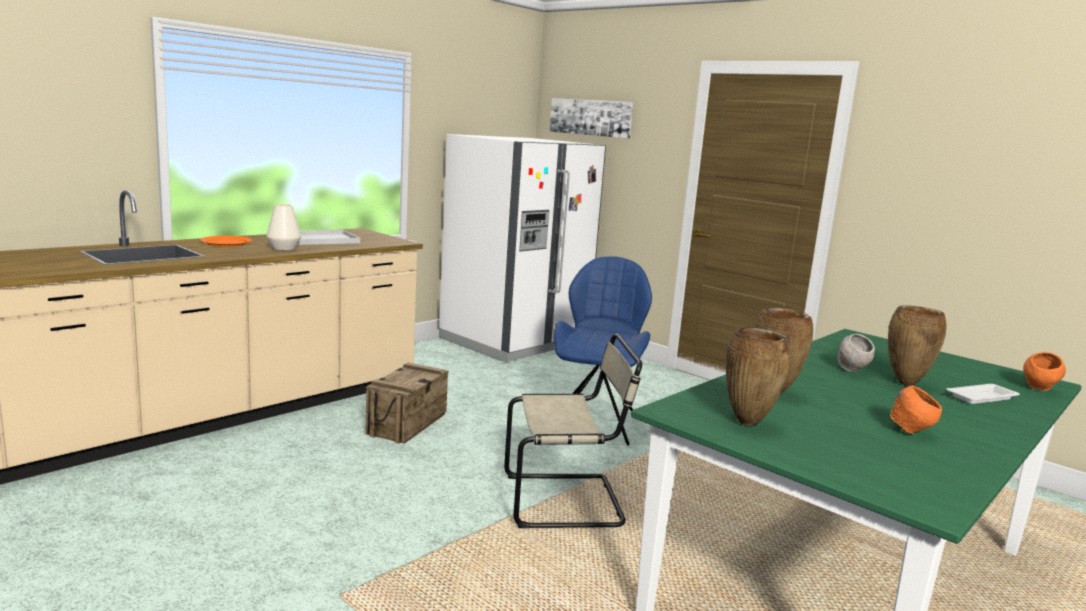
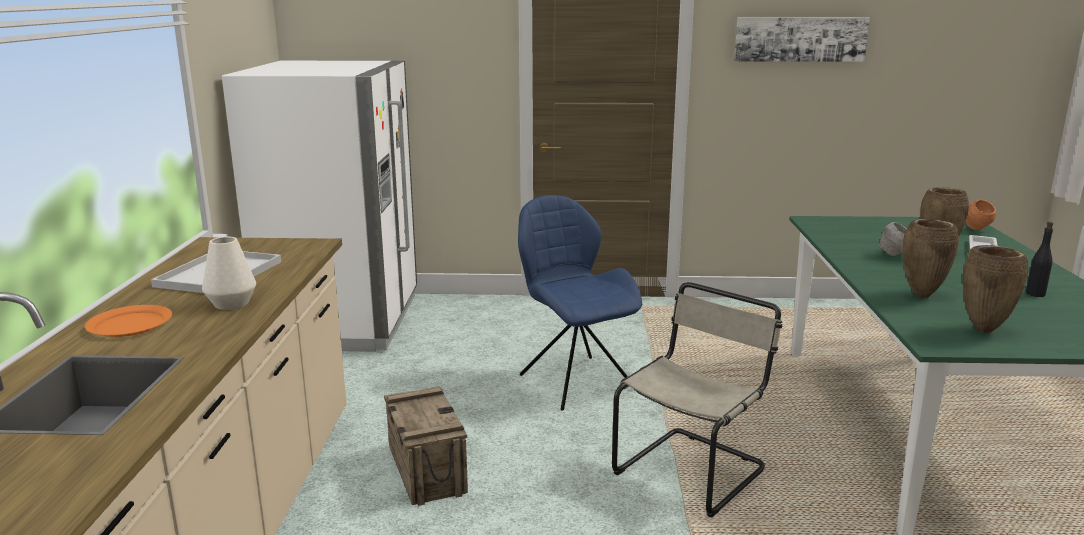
camera: 40 degrees left, 5 degrees up
picture [549,98,633,139] -> picture moved to [734,17,870,62]
orange bowl [890,386,942,434] -> black bottle [1026,222,1053,297]

